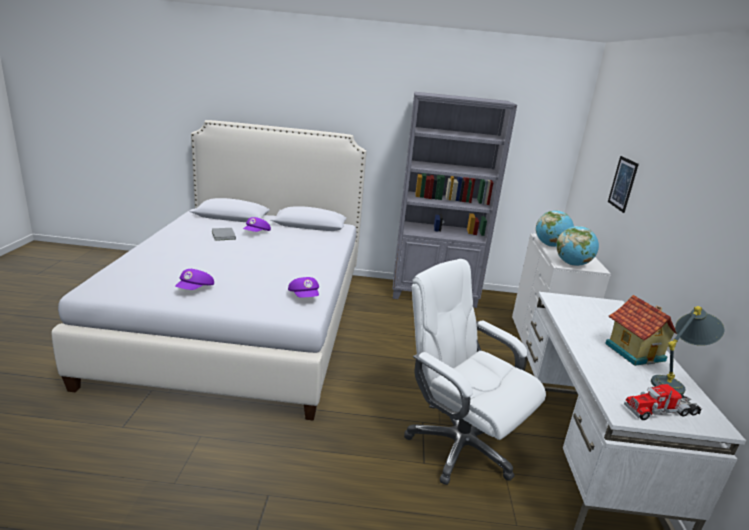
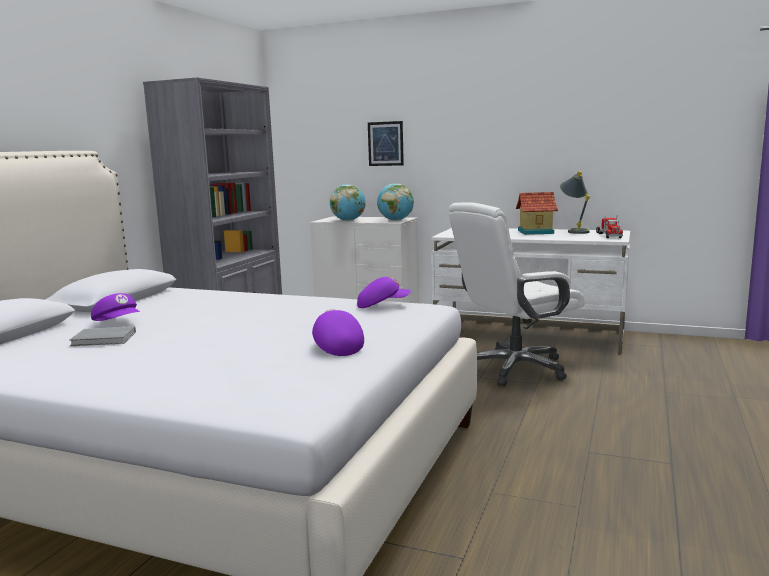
camera: 70 degrees left, 10 degrees down
purple cap [175,269,214,290] -> purple cap turned 150 degrees counterclockwise [312,309,364,356]

